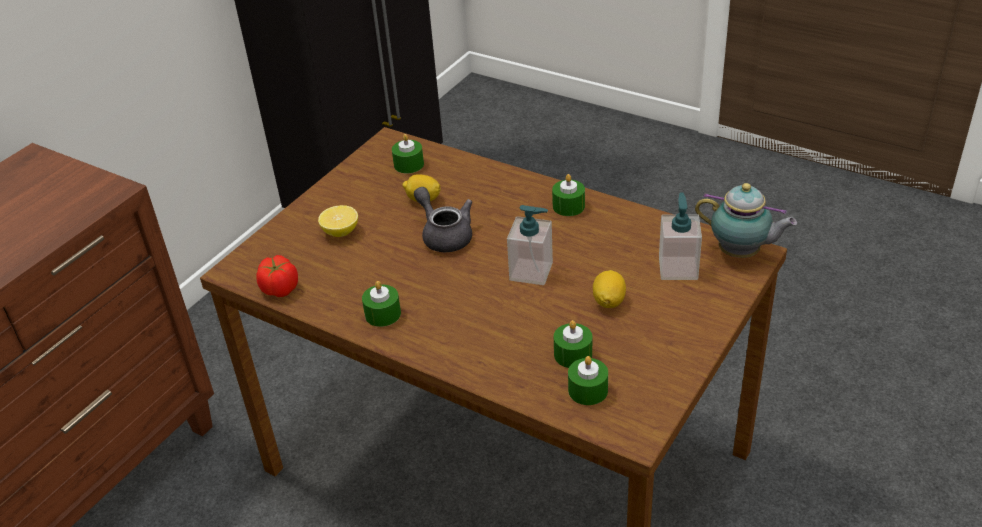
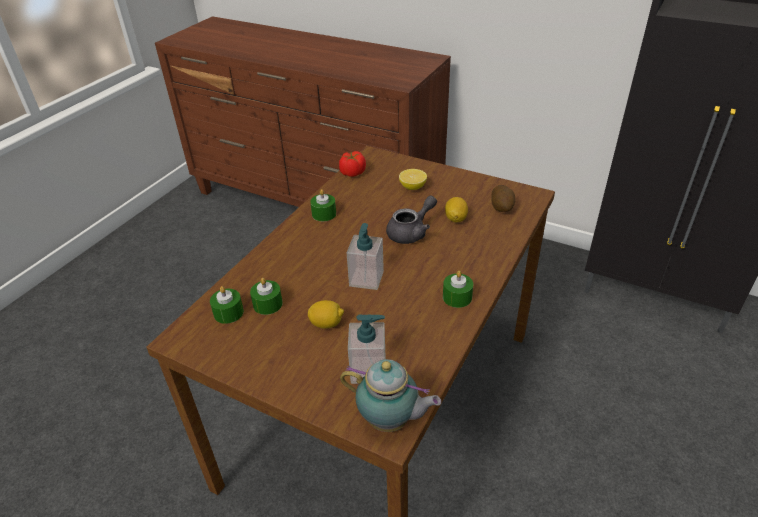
camera: 85 degrees right, 0 degrees up
green candle [392,134,424,174] -> potato [491,185,516,212]
teapot [695,183,797,258] -> teapot turned 90 degrees counterclockwise [340,359,441,432]

